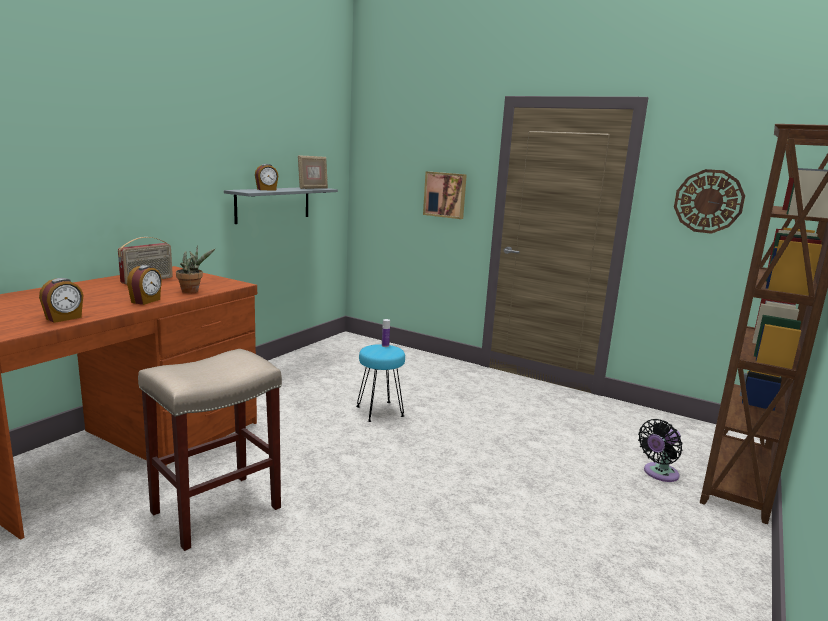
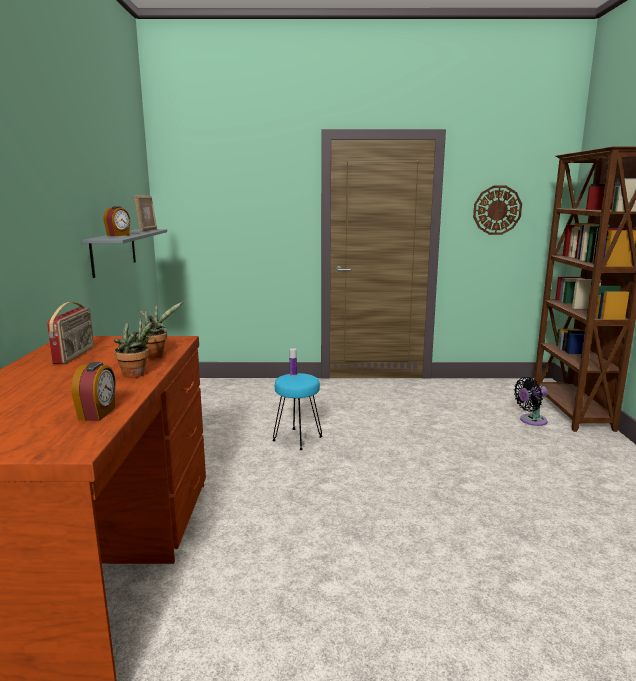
camera: 30 degrees left, 0 degrees up
alarm clock [127,265,162,305] -> potted plant [114,316,152,378]
beige stool [138,349,282,551] -> none
picture [423,171,467,219] -> none
black fan [638,419,683,482] -> black fan turned 45 degrees clockwise [514,377,548,426]

